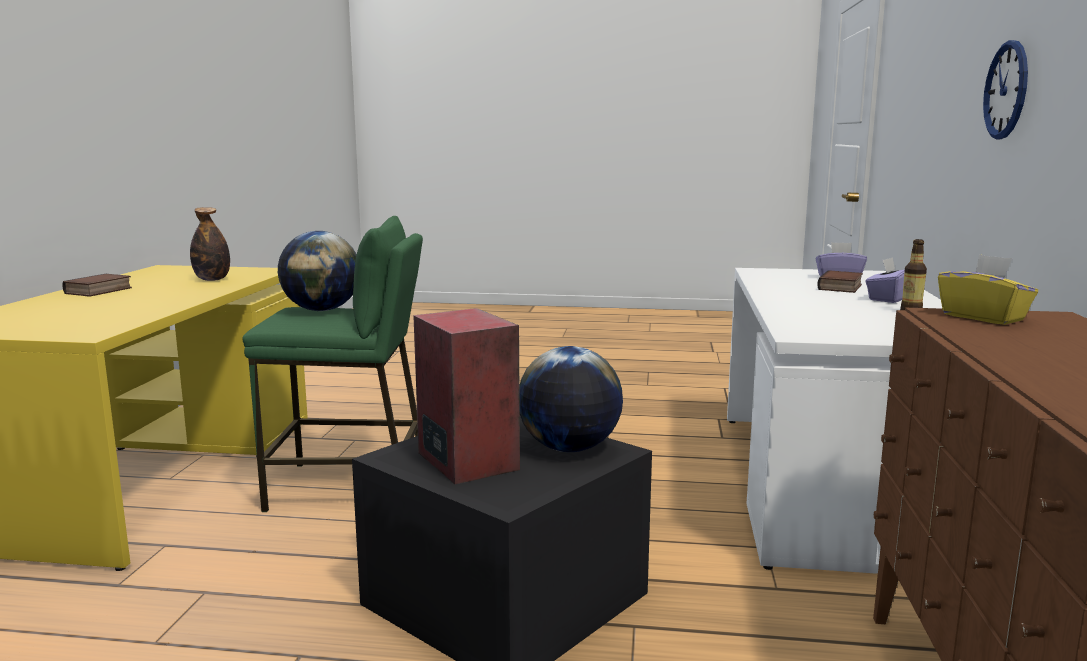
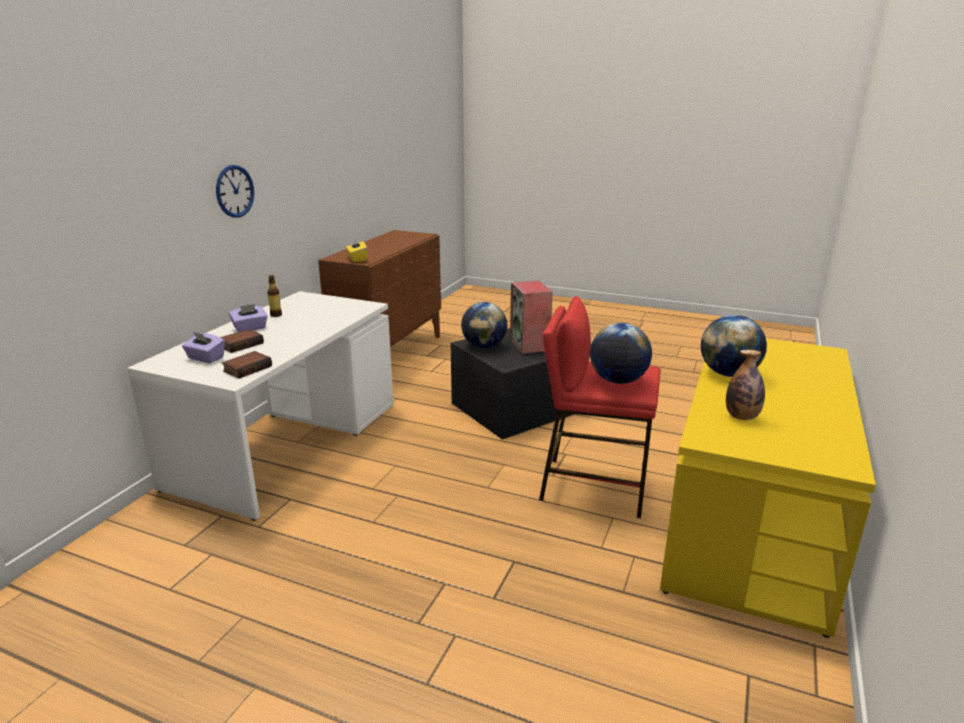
camera: 165 degrees left, 10 degrees up
book [62,274,132,297] -> book moved to [222,351,272,379]
green stool [242,216,423,512] -> red stool [539,296,661,518]
none -> globe [701,315,767,377]

